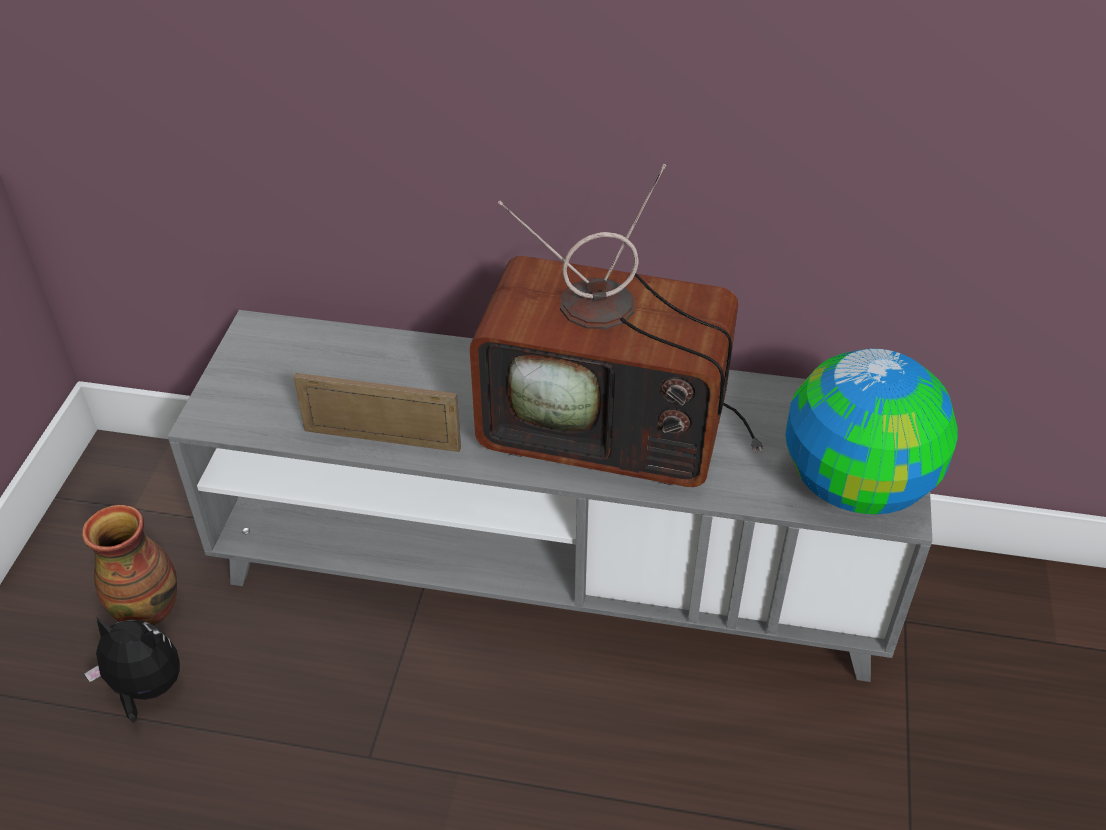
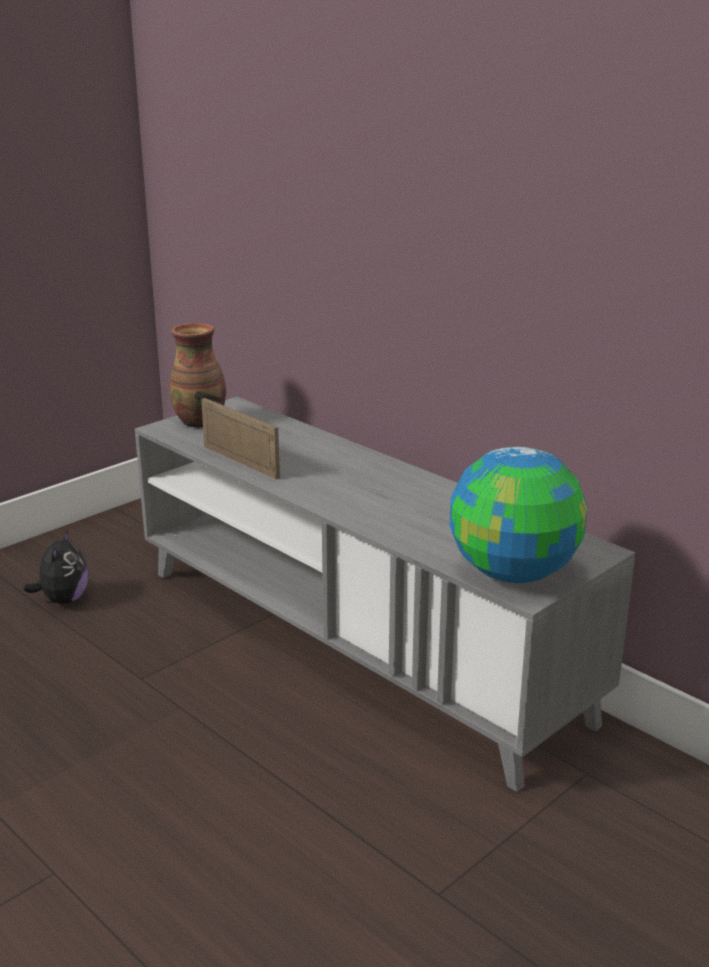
camera: 35 degrees right, 20 degrees down
vase [82,505,177,625] -> vase moved to [170,323,226,427]
plush toy [84,616,180,723] -> plush toy turned 45 degrees clockwise [23,529,88,604]
television [470,164,763,487] -> none

